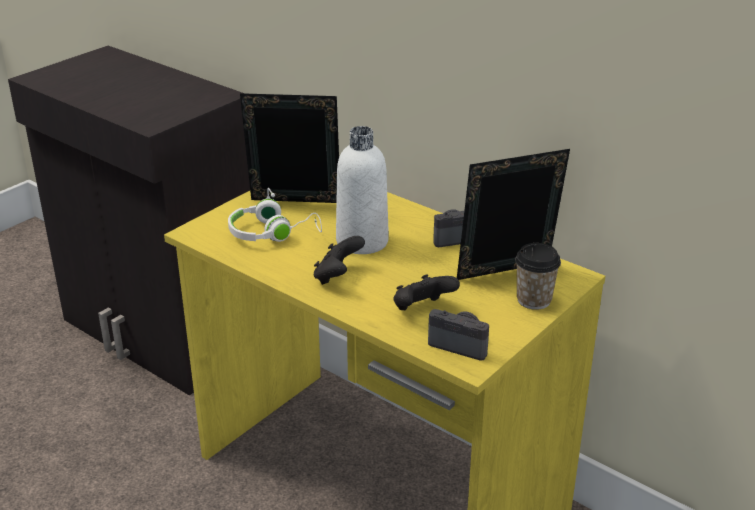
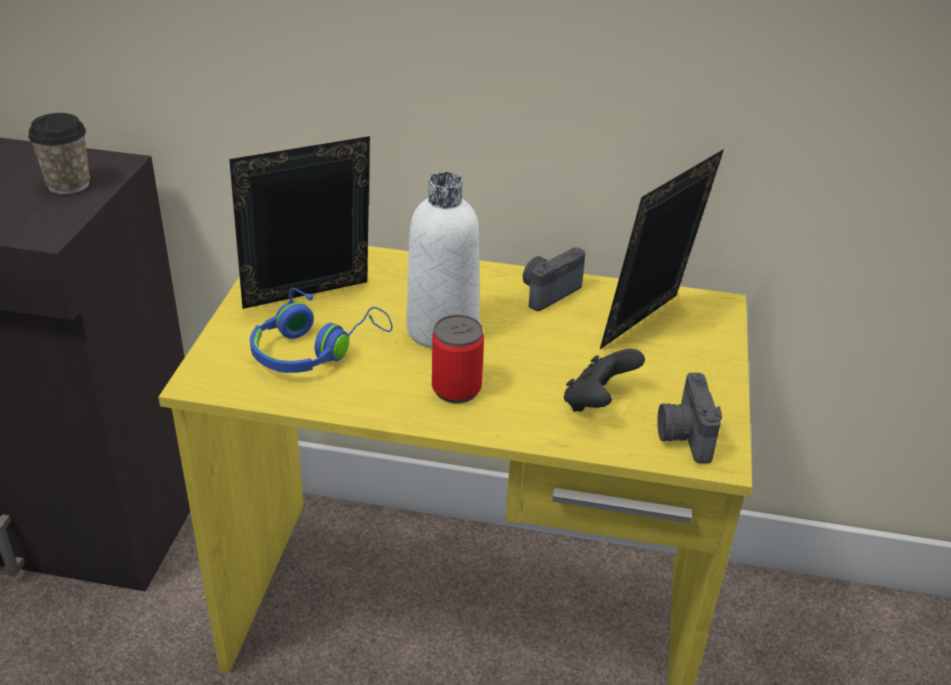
camera: 30 degrees left, 5 degrees up
white headphones [228,188,322,242] -> blue headphones [250,288,393,373]
black game controller [314,236,365,285] -> can [432,315,484,403]
camera [428,309,489,361] -> camera turned 90 degrees counterclockwise [657,373,722,463]
cup [515,243,561,310] -> cup moved to [28,113,90,194]

